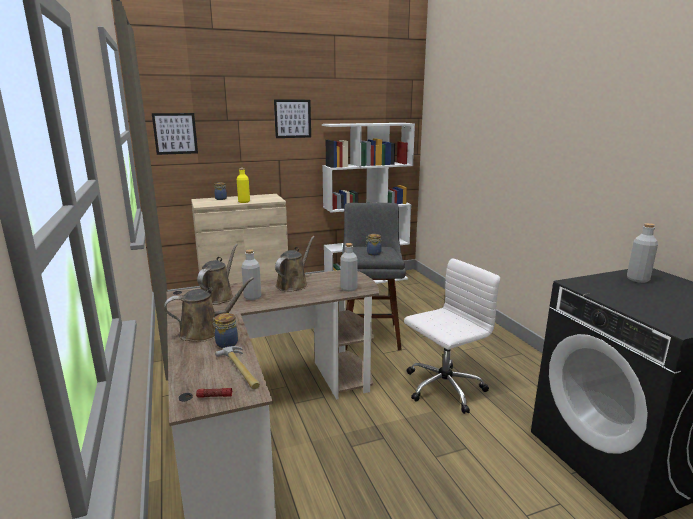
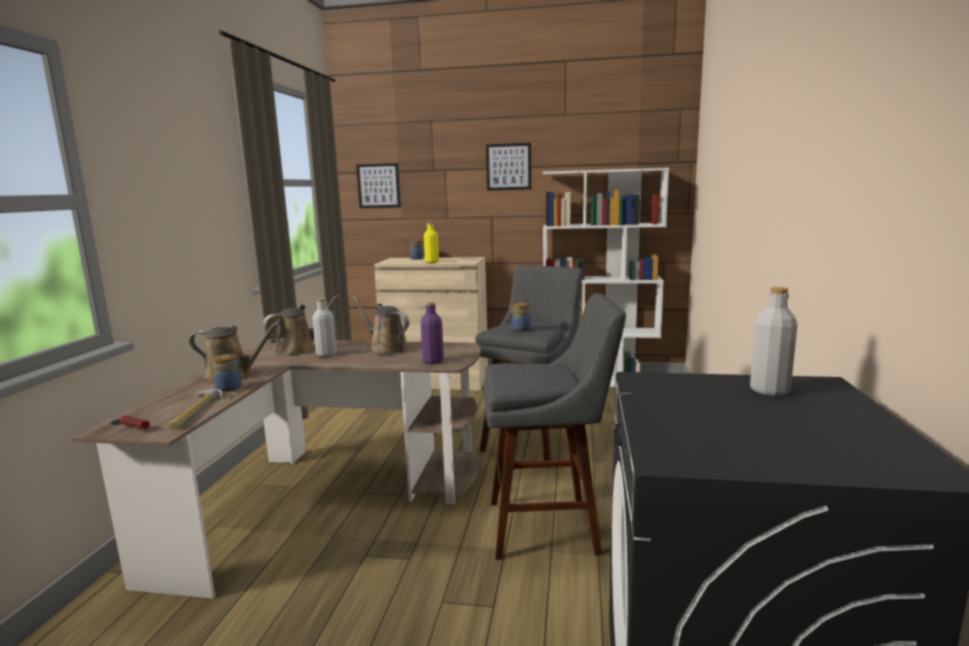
camera: 30 degrees right, 5 degrees down
brown watering can [275,236,315,291] -> brown watering can turned 105 degrees counterclockwise [352,296,409,355]
grey bottle [340,243,358,292] -> purple bottle [421,302,444,364]
white office chair [404,258,500,414] -> grey stool [484,293,626,560]

